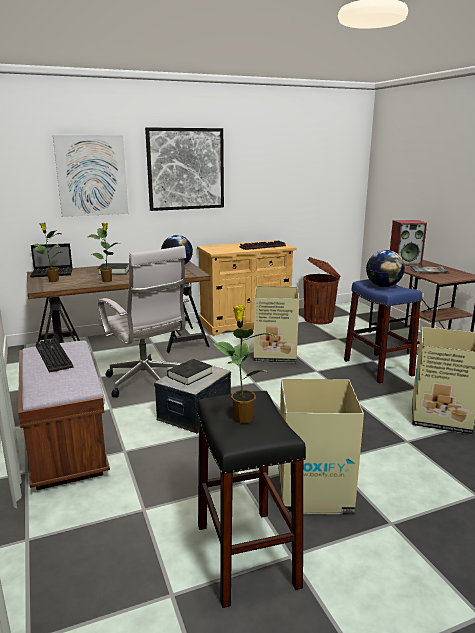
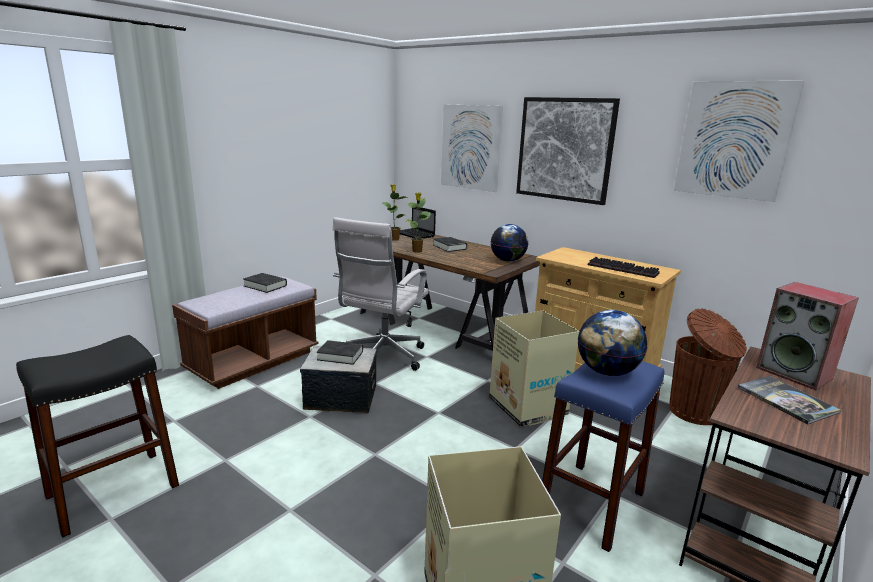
camera: 60 degrees right, 0 degrees up
keyboard [36,338,73,373] -> black book [243,273,287,293]
potted plant [213,305,277,423] -> none
cardboard box [278,379,364,514] -> none
none -> picture [674,81,805,202]

